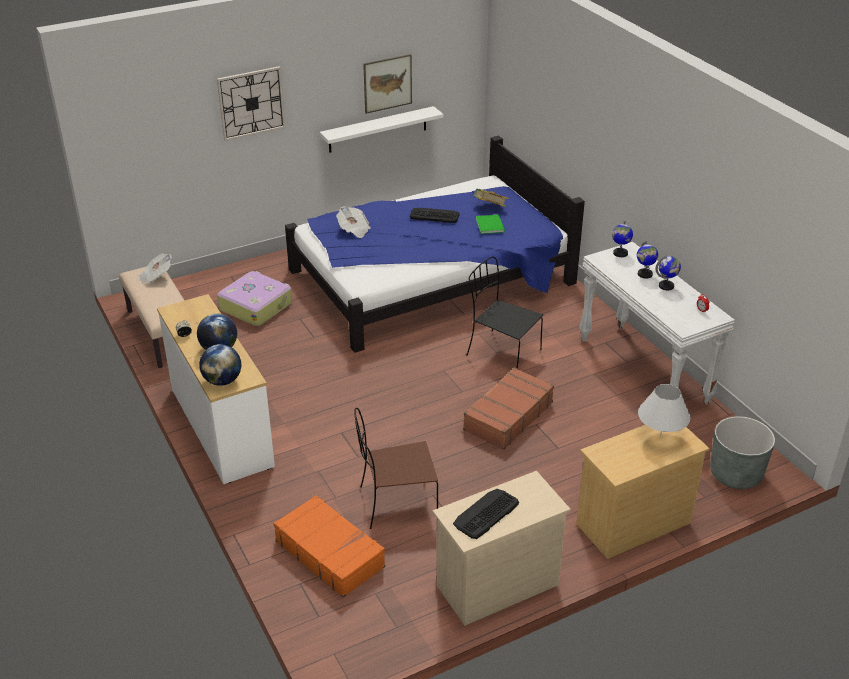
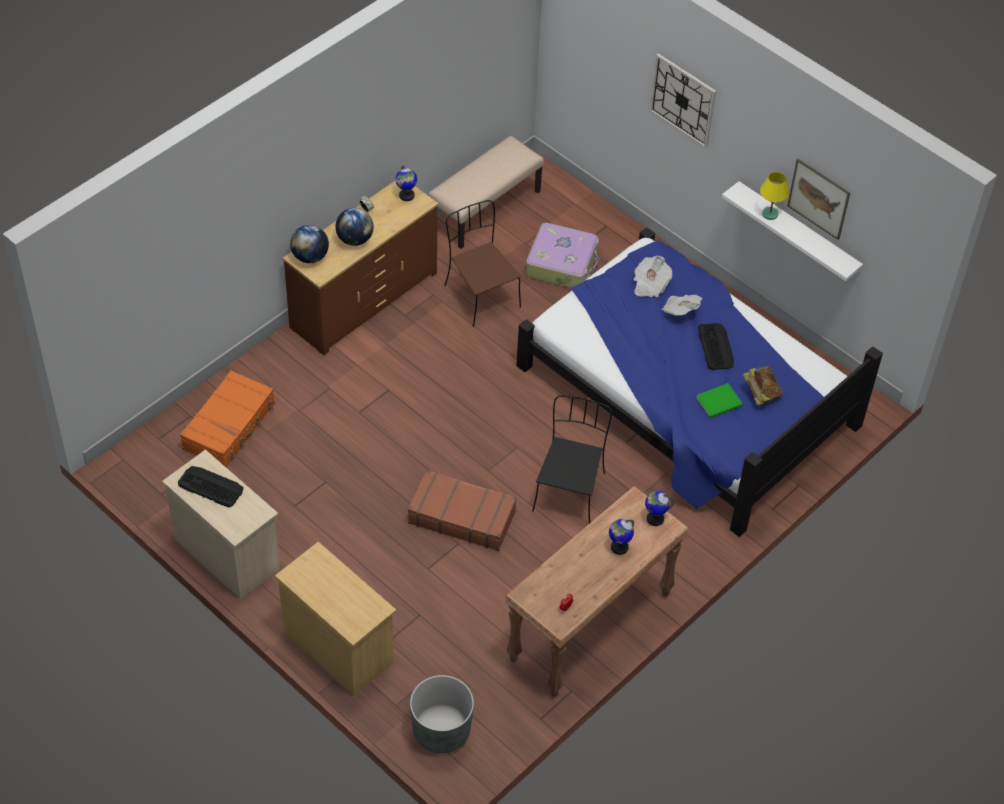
camera: 70 degrees right, 15 degrees up
newspaper [137,253,172,284] -> newspaper moved to [661,295,703,316]
white dresser [157,294,275,484] -> brown dresser [283,180,438,355]
brown chair [354,408,438,529] -> brown chair moved to [444,200,521,327]
white console table [579,242,735,405] -> brown console table [505,486,689,697]
white table lamp [638,384,690,437] -> none
globe [656,255,681,290] -> globe moved to [395,165,417,201]
none -> yellow table lamp [760,172,789,220]

